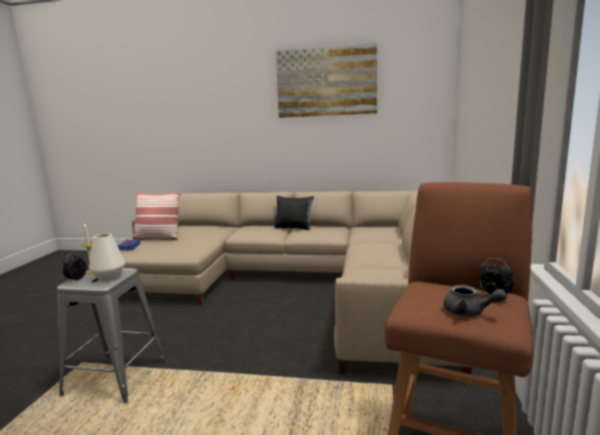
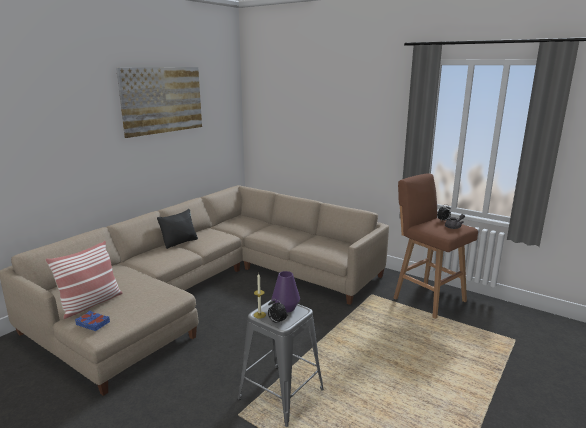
camera: 65 degrees left, 5 degrees up
white vase [89,233,125,281] -> purple vase [272,271,300,313]

